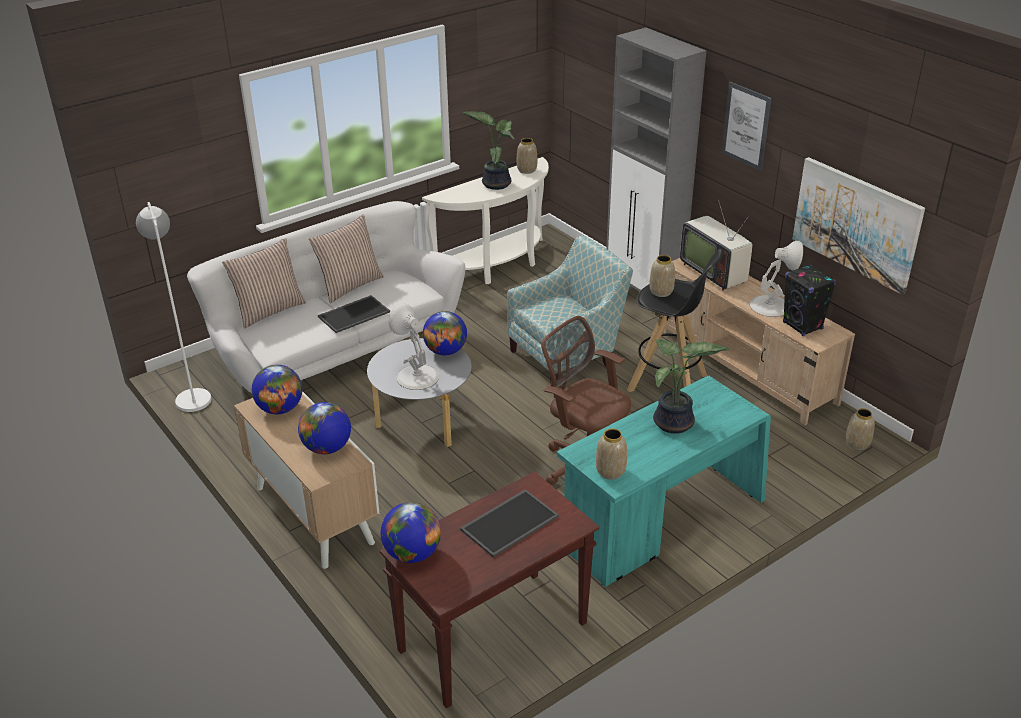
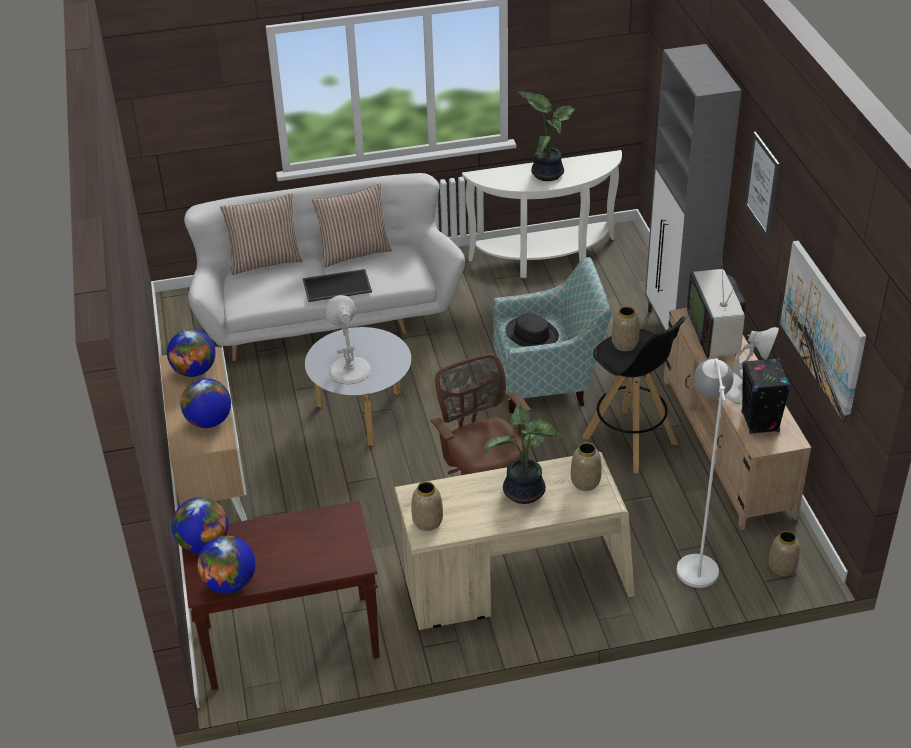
camera: 25 degrees right, 5 degrees up
white floor lamp [136,202,211,412] -> white floor lamp moved to [677,358,733,588]
globe [423,311,467,356] -> globe moved to [197,536,256,594]
tray [460,489,559,558] -> none
vase [517,138,537,174] -> vase moved to [571,442,602,491]
turquoise desk [557,376,771,587] -> beige desk [395,452,635,630]
none -> black hat [505,313,559,347]

